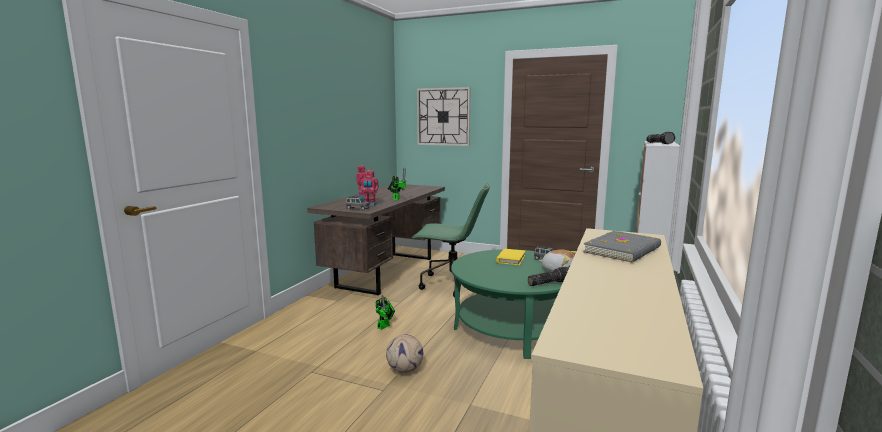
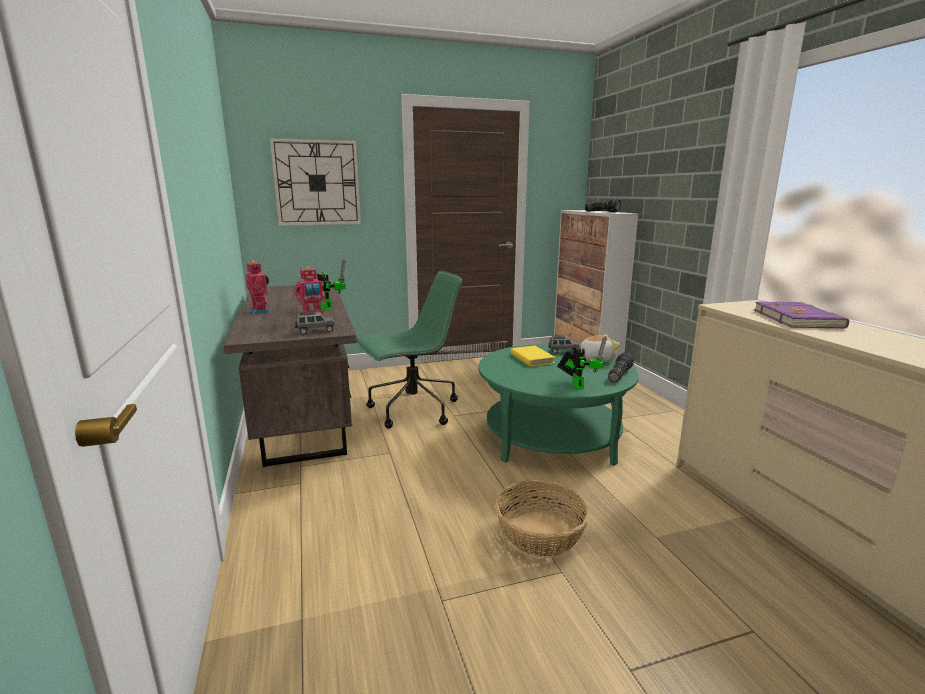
camera: 40 degrees left, 5 degrees up
toy robot [376,295,395,330] -> toy robot moved to [557,336,607,389]
football [386,334,423,373] -> basket [495,480,590,557]
grey book [583,231,661,262] -> purple book [754,301,849,328]

